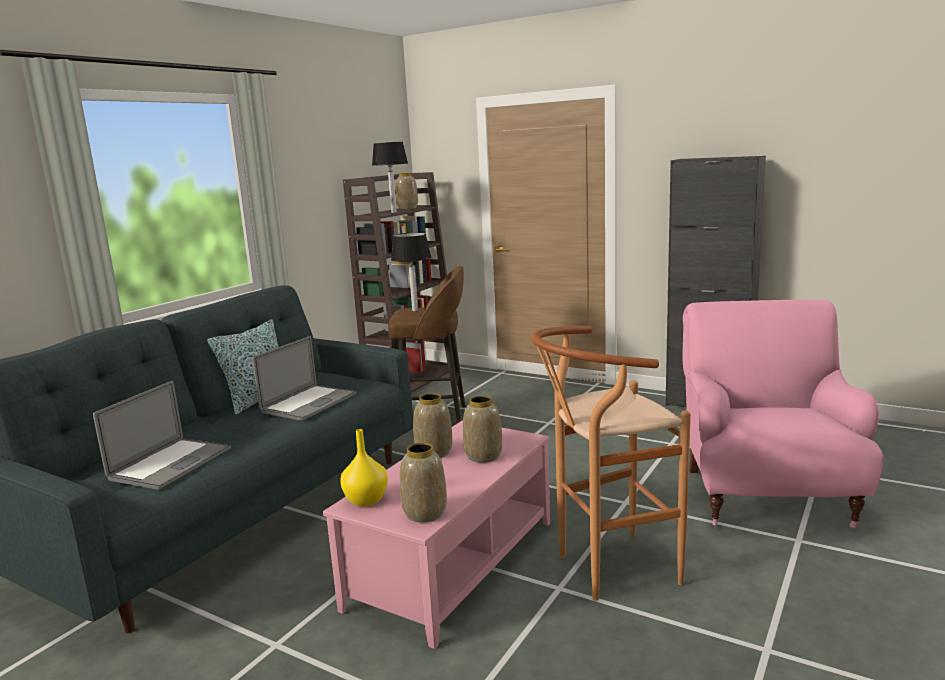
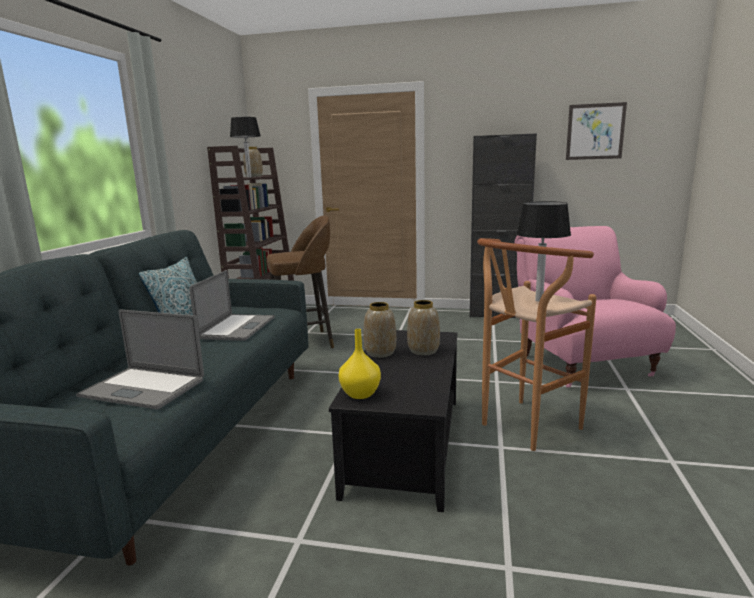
camera: 20 degrees left, 0 degrees up
laptop [93,381,231,490] -> laptop turned 105 degrees clockwise [76,309,204,410]
pink coffee table [323,421,550,649] -> black coffee table [329,330,458,512]
table lamp [391,232,431,311] -> table lamp moved to [516,201,571,302]
vase [400,442,447,522] -> none
none -> picture [566,102,627,160]

